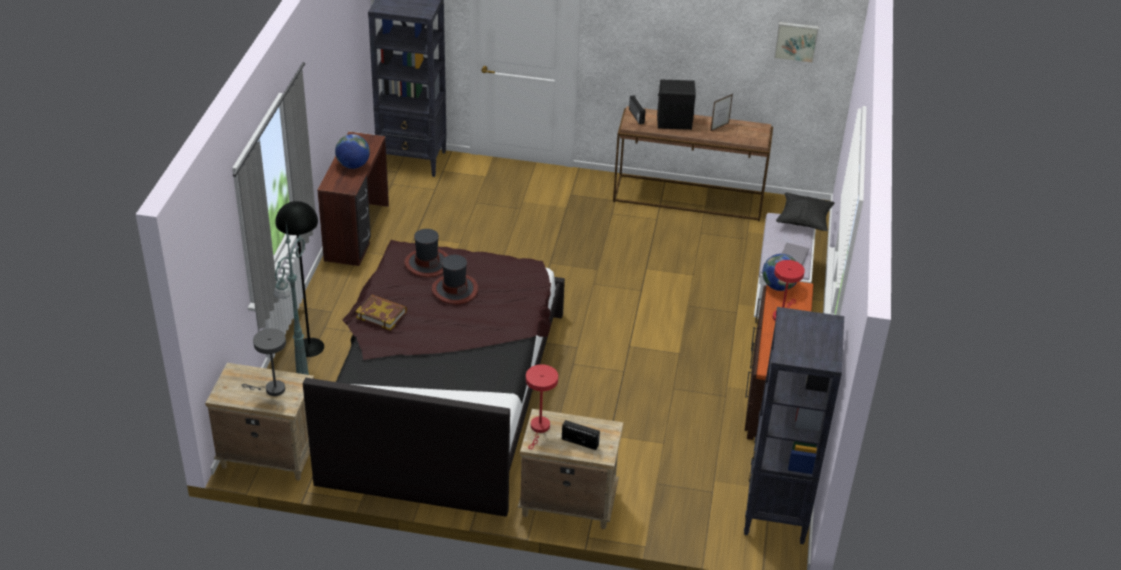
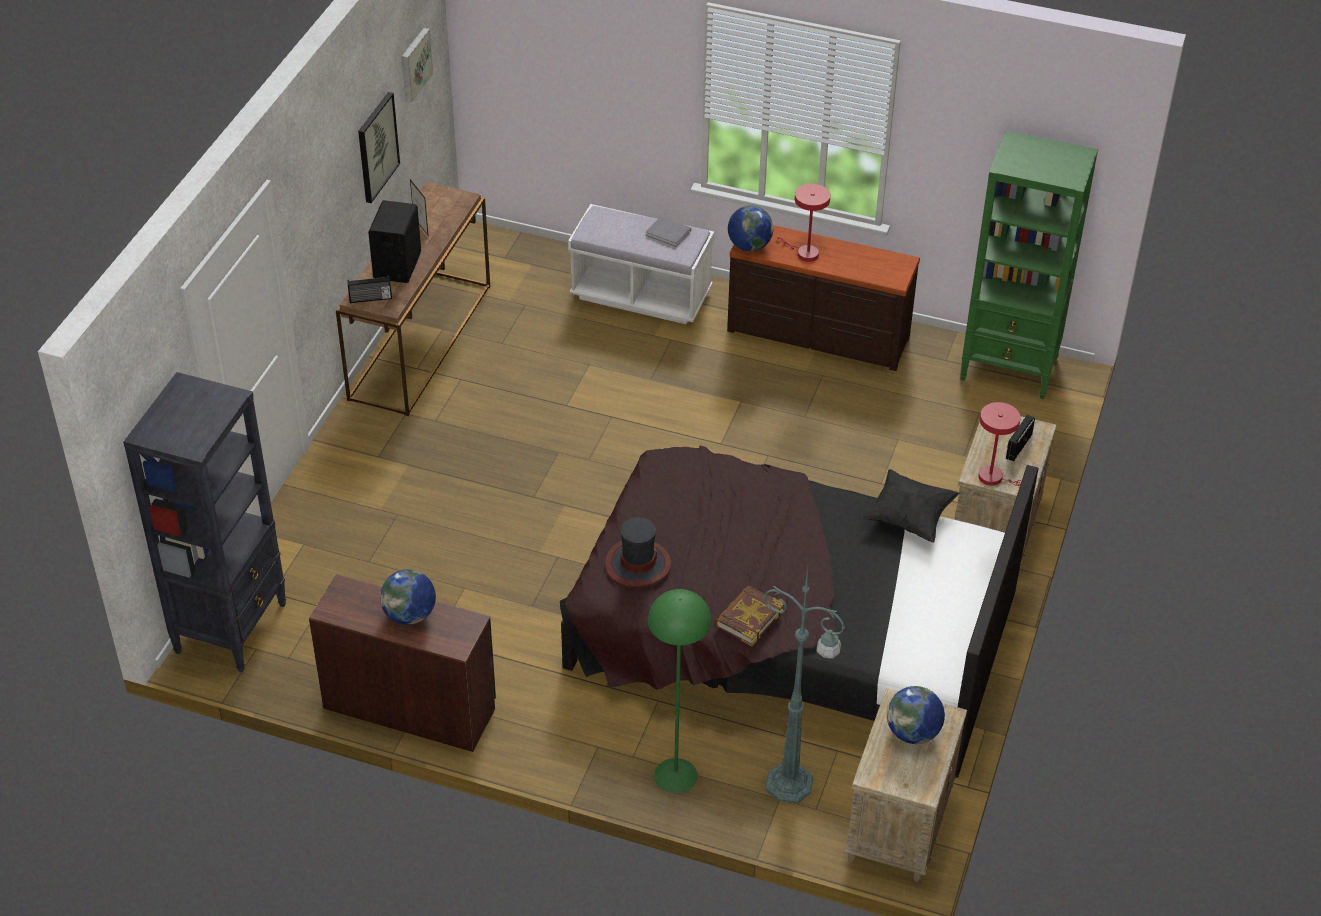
camera: 80 degrees left, 5 degrees up
grey table lamp [241,328,286,396] -> globe [887,686,945,744]
black floor lamp [275,201,324,357] -> green floor lamp [648,589,711,793]
hat [431,255,478,304] -> none
black bookcase [744,307,844,544] -> green bookcase [960,130,1098,399]
black pillow [776,192,835,231] -> black pillow moved to [861,469,959,543]
none -> picture [358,92,400,203]

